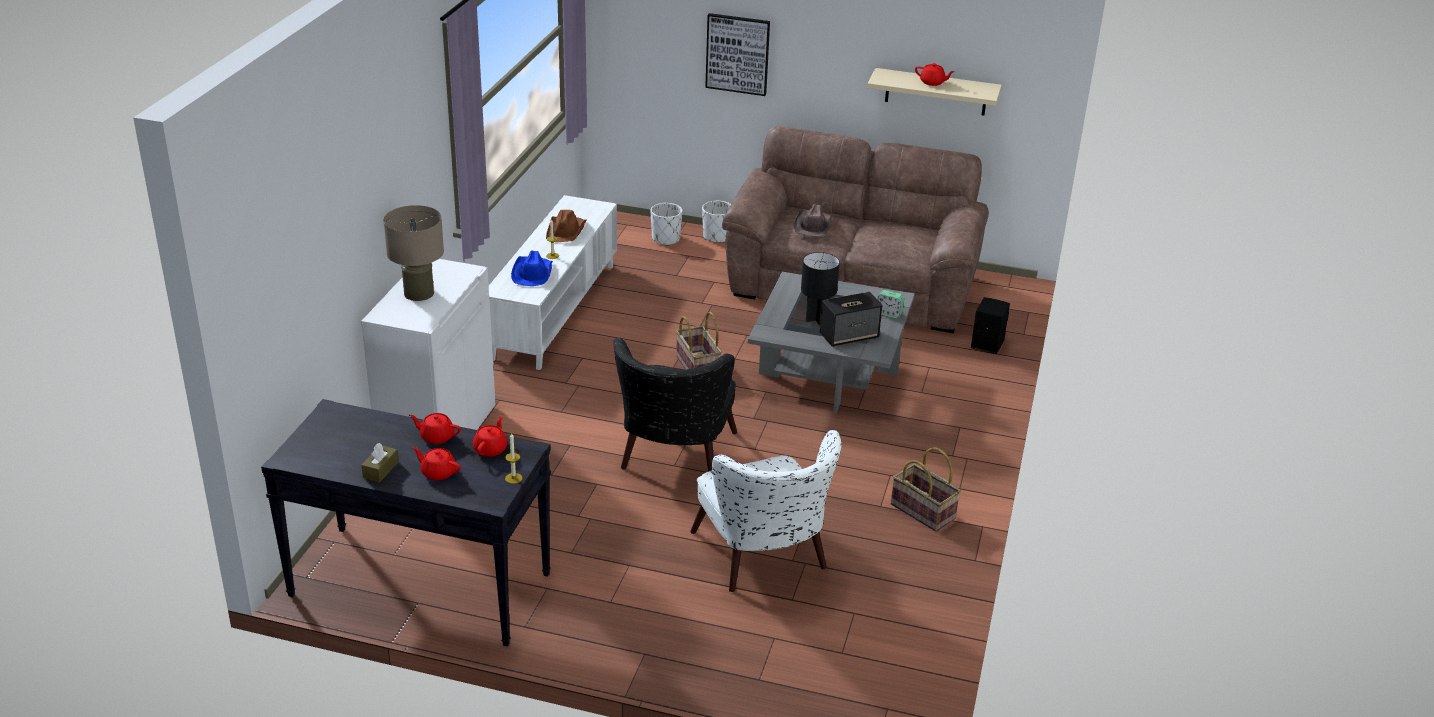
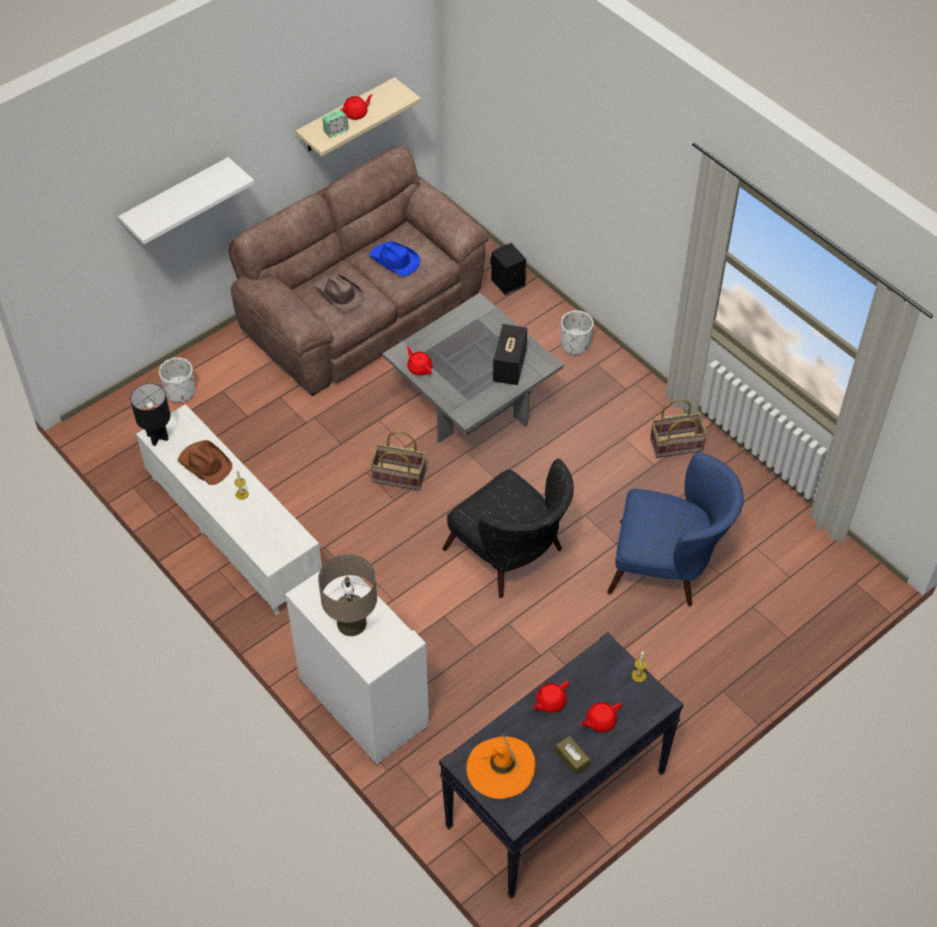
camera: 55 degrees left, 20 degrees up
red teapot [473,417,507,457] -> red teapot moved to [406,346,432,375]
blue hat [511,250,553,286] -> blue hat moved to [369,241,420,277]
white armchair [690,430,841,592] -> blue armchair [607,452,744,606]
white planter [702,201,731,243] -> white planter moved to [561,310,594,355]
picture [705,13,770,96] -> white shelf [118,157,254,244]
black table lamp [801,252,840,325] -> black table lamp moved to [130,383,170,446]
alarm clock [877,290,904,318] -> alarm clock moved to [322,110,348,138]
none -> orange hat [467,735,536,799]

